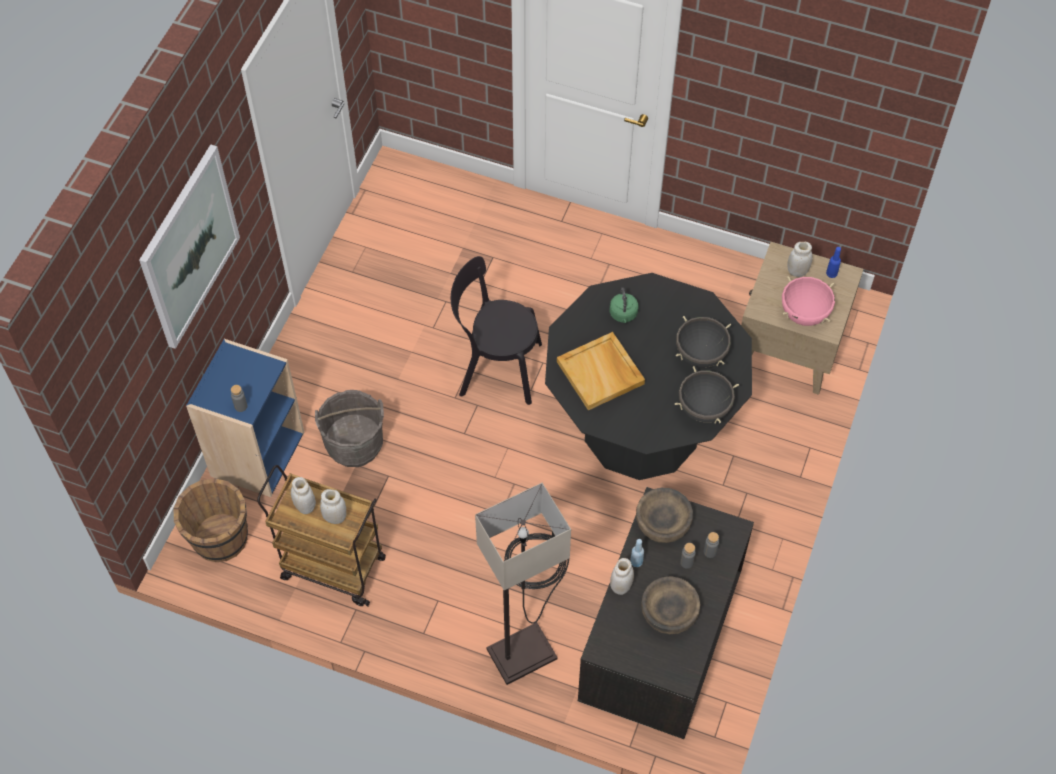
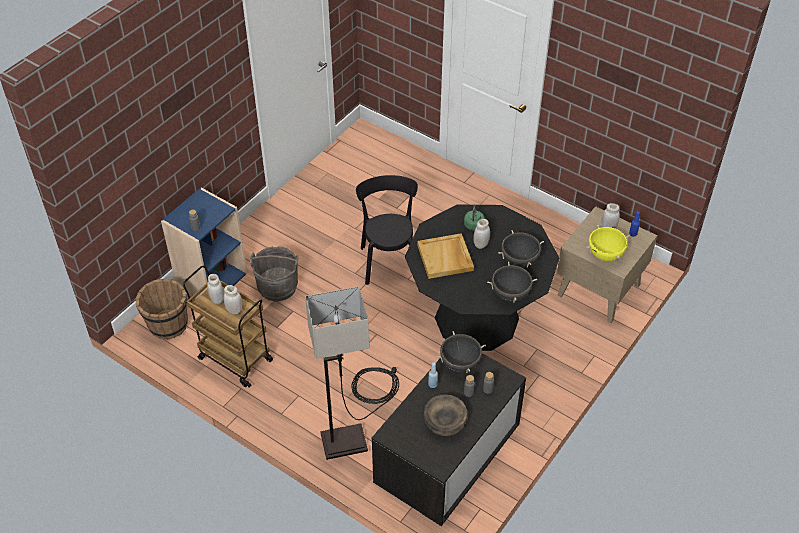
camera: 15 degrees right, 10 degrees down
picture [139,144,240,349] -> none
black chair [451,256,542,405] -> black chair turned 60 degrees clockwise [356,175,418,285]
white jar [610,558,634,595] -> white jar moved to [473,219,490,249]
brown bowl [636,488,693,543] -> black cooking pot [436,331,486,373]
pink cooking pot [782,276,835,326] -> yellow cooking pot [587,225,630,261]

